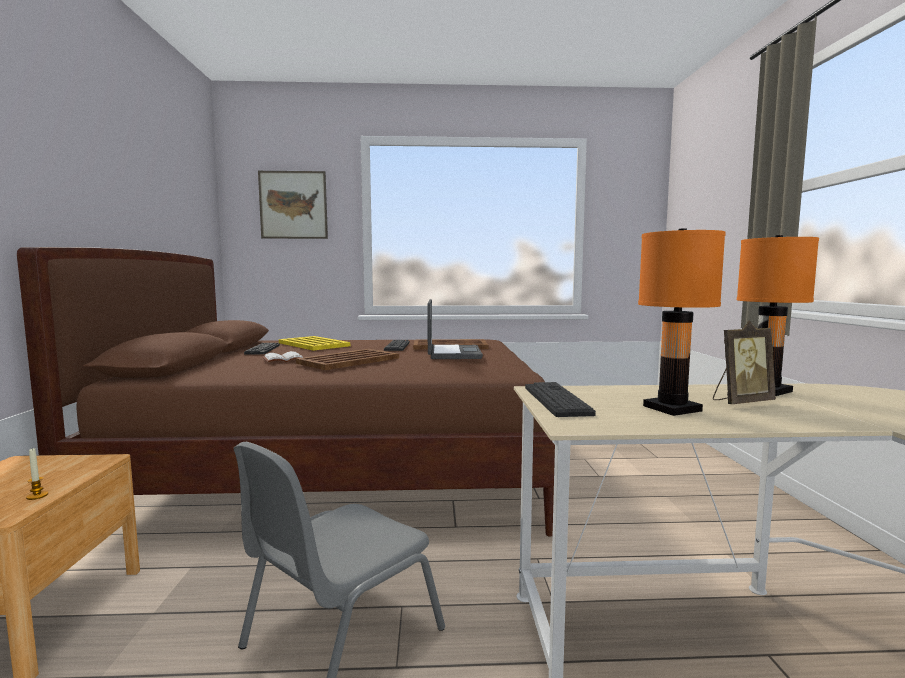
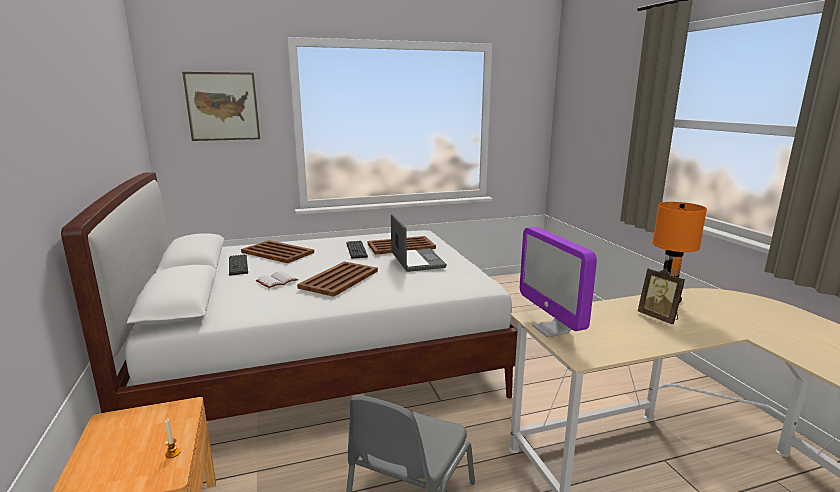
camera: 15 degrees left, 10 degrees up
brown bed [17,247,555,537] -> white bed [61,172,518,421]
yellow tray [279,336,350,351] -> brown tray [241,240,314,263]
keyboard [525,382,596,417] -> monitor [520,227,597,337]
orange table lamp [638,229,726,416] -> none
picture frame [713,321,776,404] -> picture frame turned 90 degrees clockwise [638,268,685,324]

